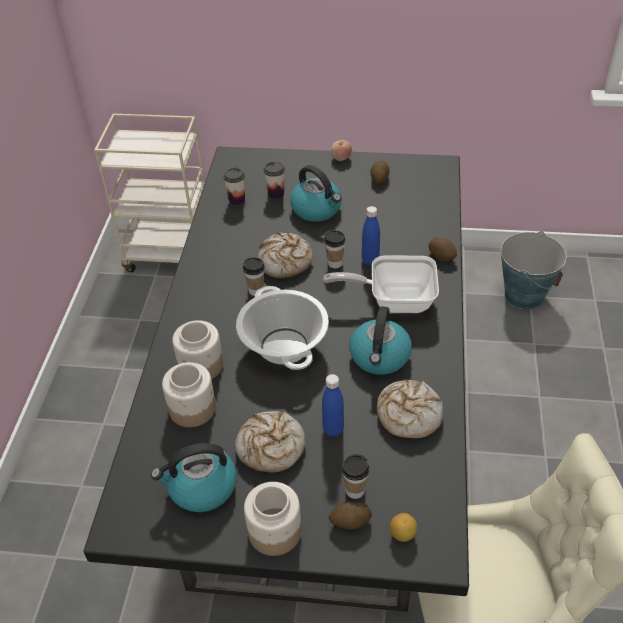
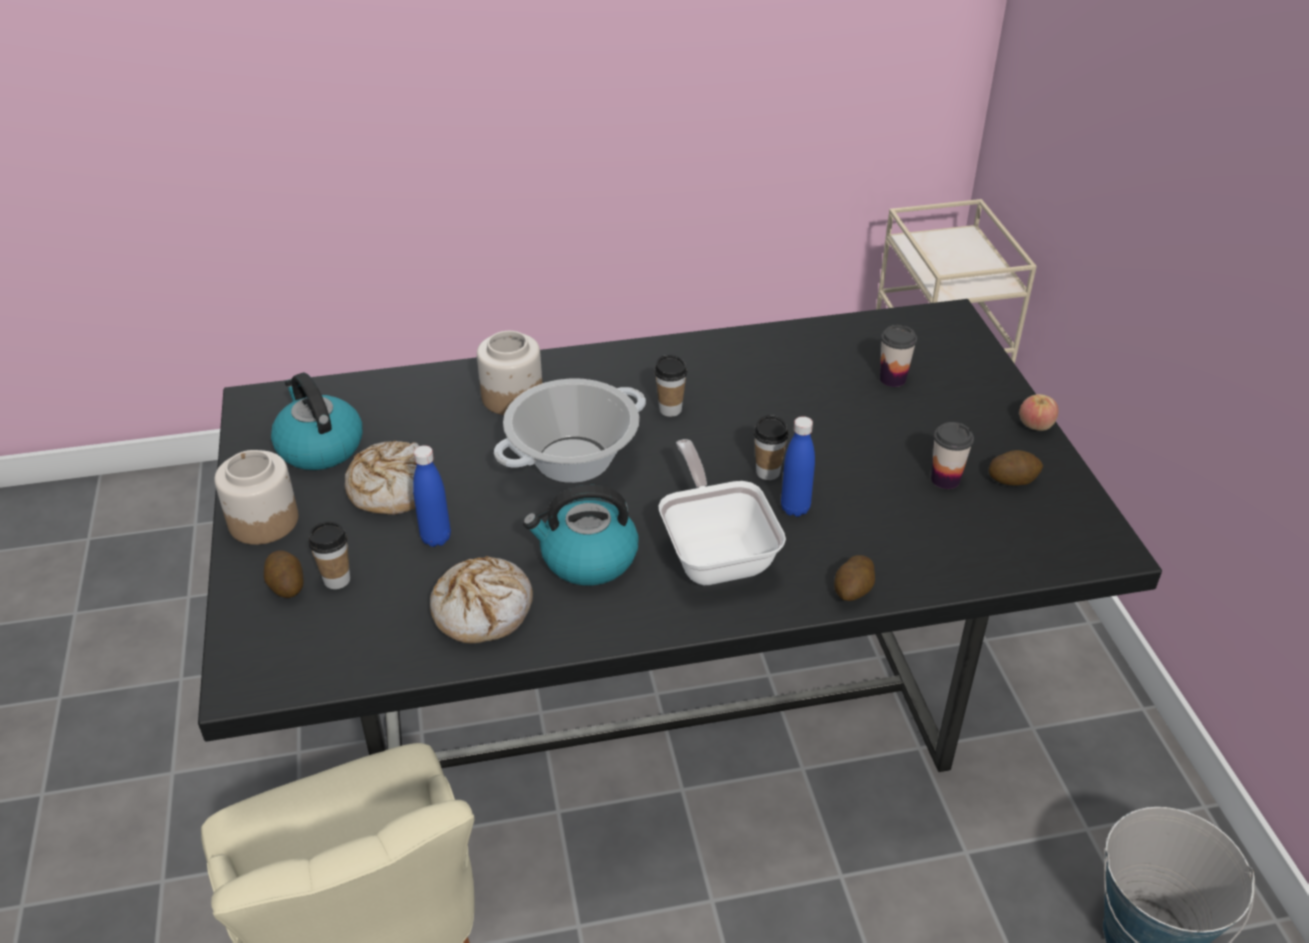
camera: 70 degrees right, 5 degrees down
jar [162,362,216,427] -> none
cup [223,168,245,206] -> cup moved to [931,422,974,489]
bread [258,232,313,278] -> none
kettle [290,165,342,222] -> none
lemon [390,513,417,542] -> none

